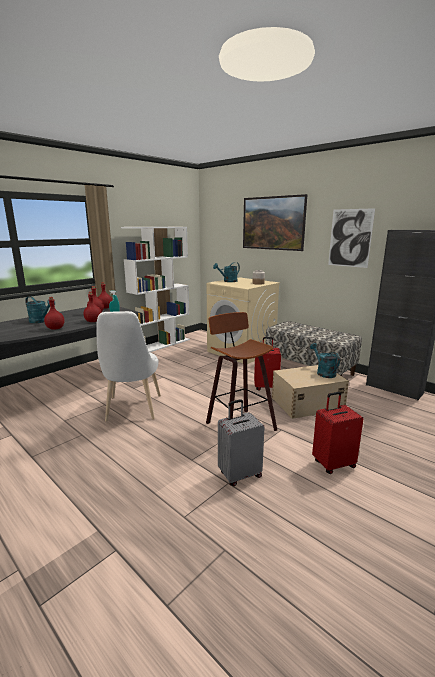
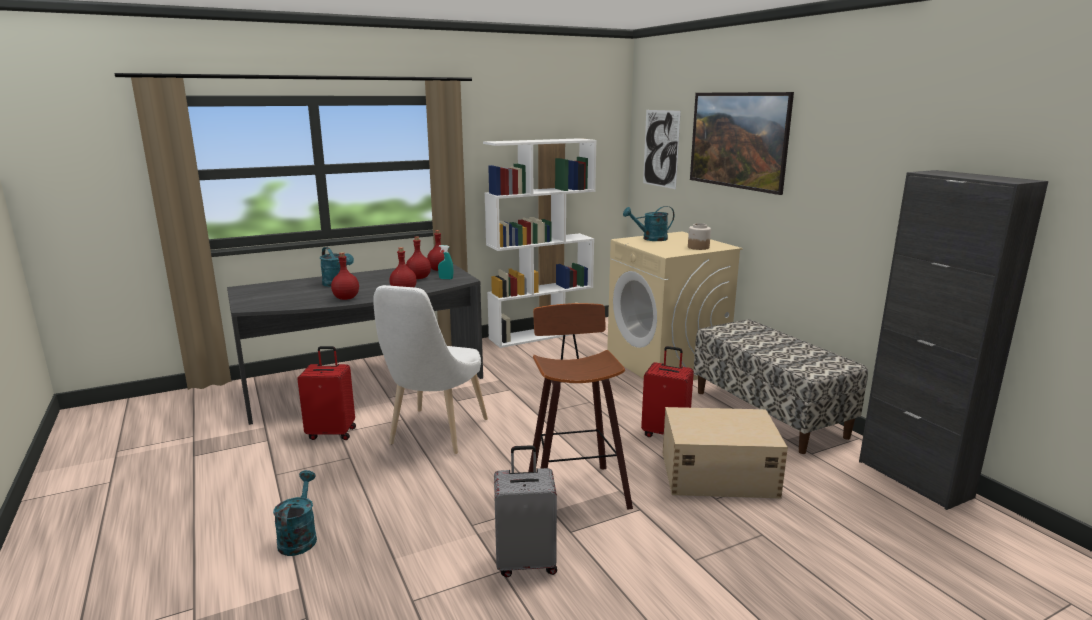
camera: 20 degrees right, 0 degrees up
turquoise watering can [310,343,340,378] -> turquoise watering can moved to [273,470,317,556]
red suitcase [312,392,363,474] -> red suitcase moved to [297,346,356,440]
picture [328,208,375,268] -> picture moved to [643,110,681,189]

